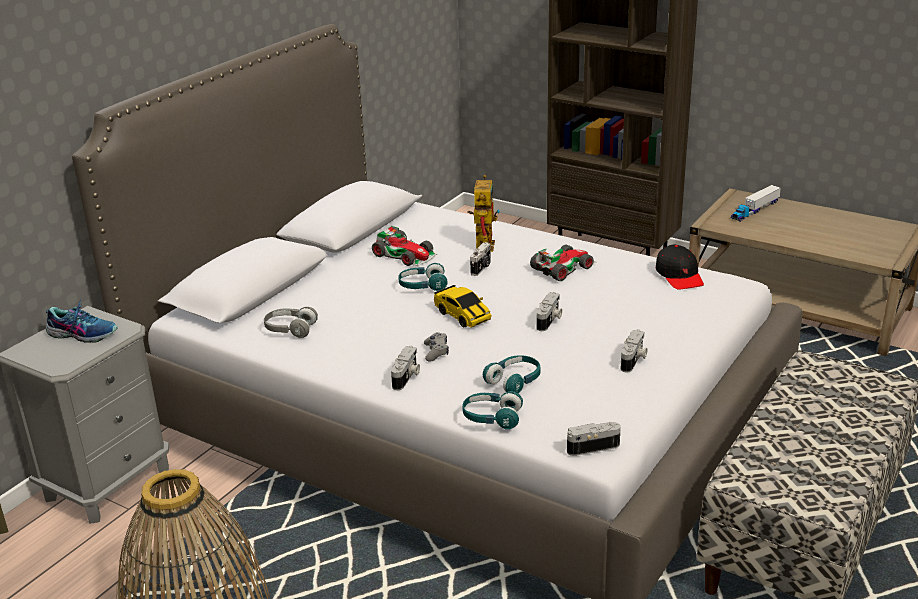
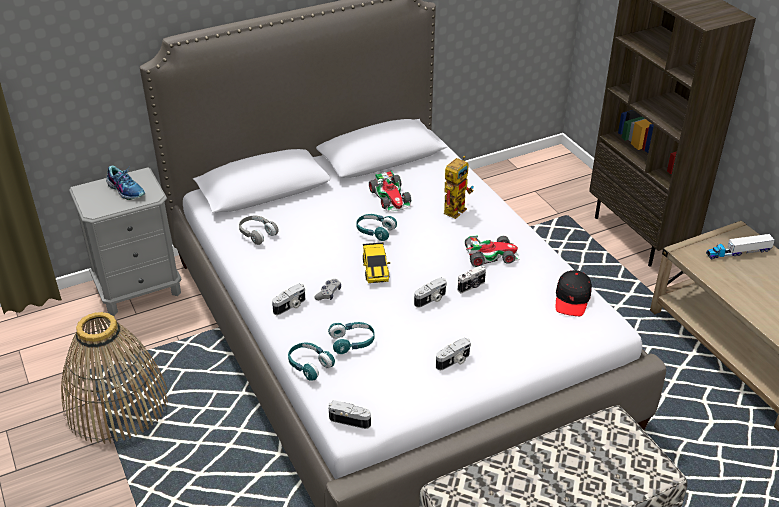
camera: 30 degrees right, 10 degrees up
camera [470,242,491,276] -> camera moved to [458,265,486,293]

